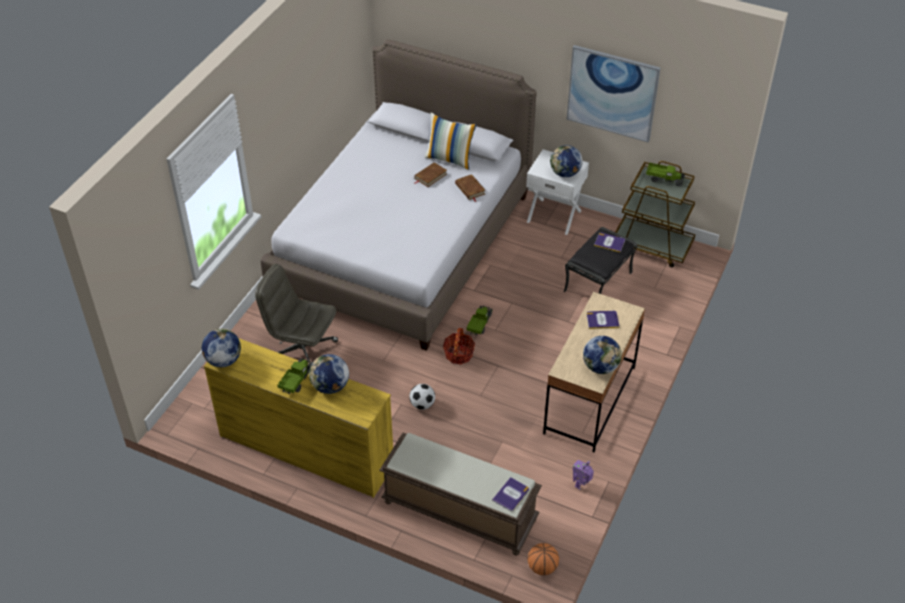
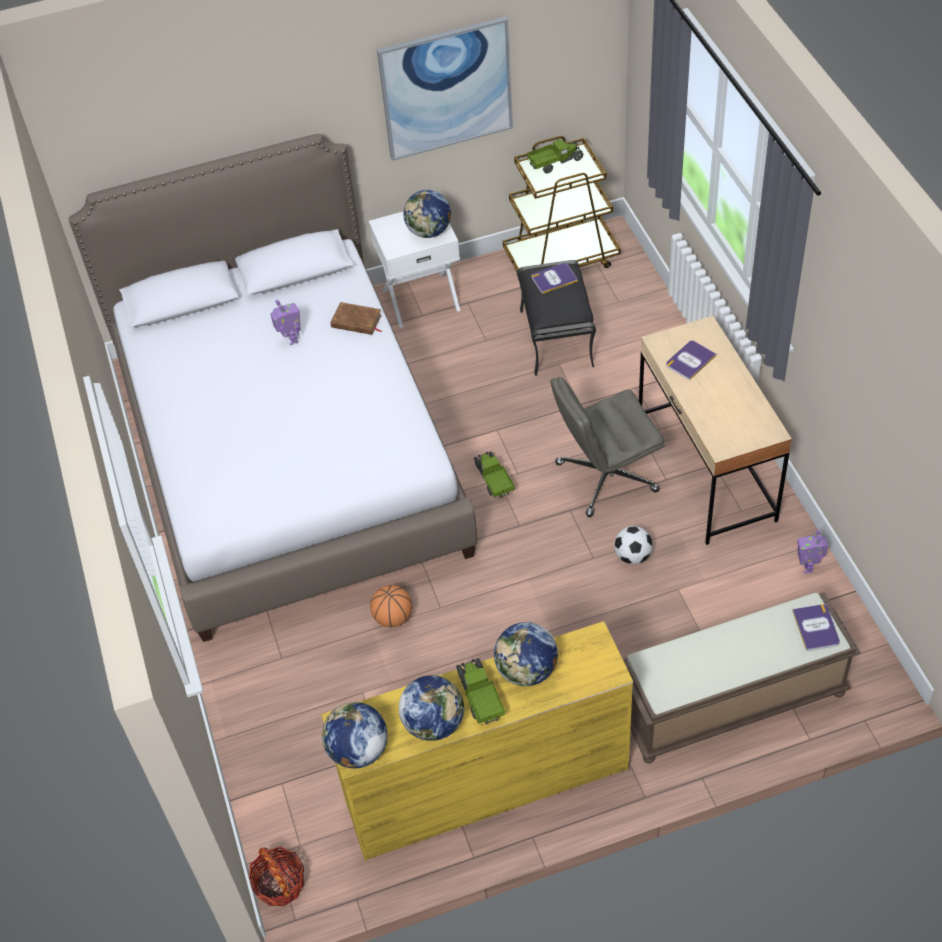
camera: 40 degrees left, 5 degrees up
grey office chair [255,264,338,363] -> grey office chair moved to [550,377,665,517]
football [409,384,435,410] -> football moved to [614,526,653,564]
brown book [414,162,447,187] -> toy robot [270,300,301,346]
pillow [425,113,477,170] -> none
basket [443,328,475,364] -> basket moved to [249,847,304,906]
basketball [528,543,559,575] -> basketball moved to [370,585,412,628]
globe [583,336,622,374] -> globe moved to [399,675,464,741]

